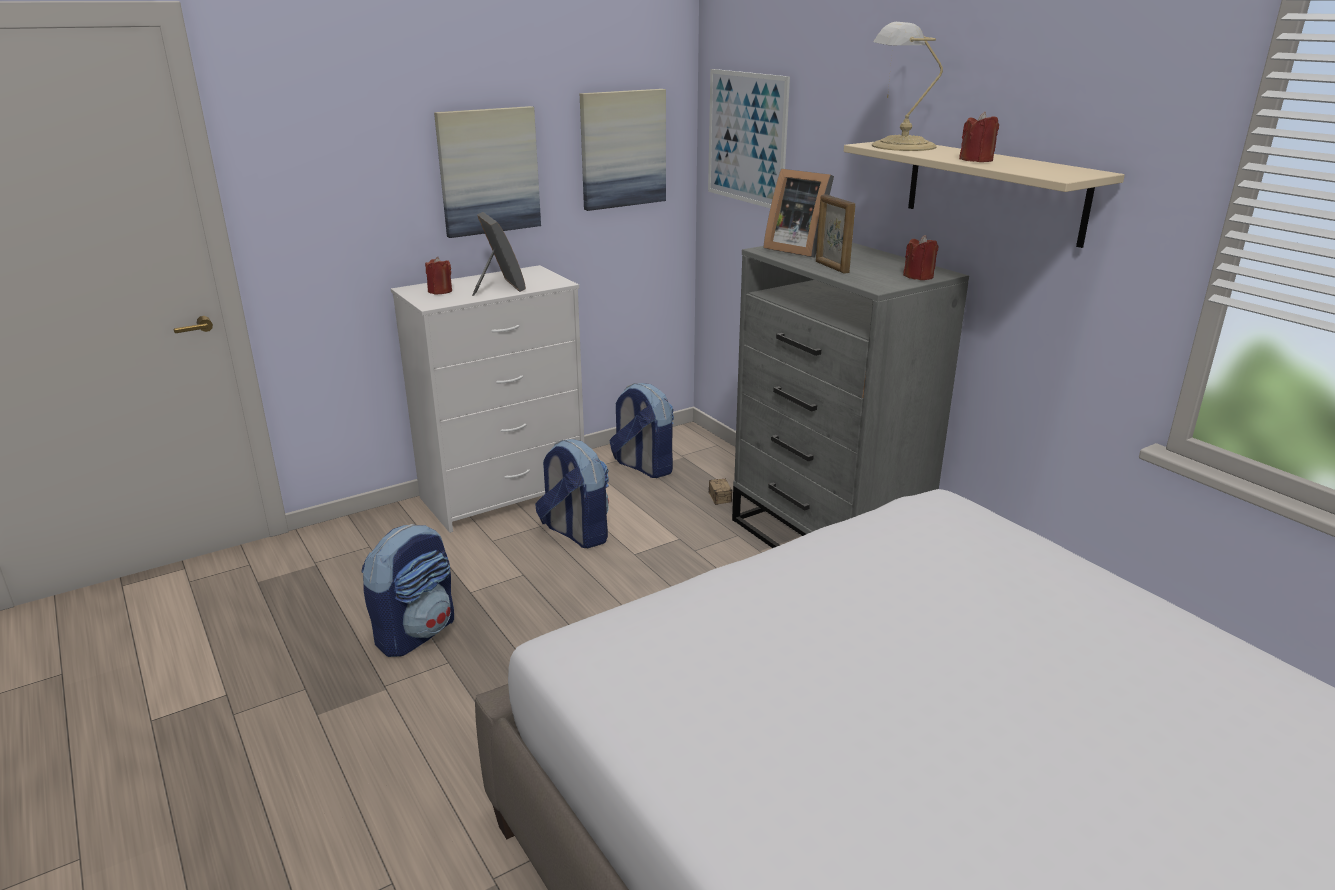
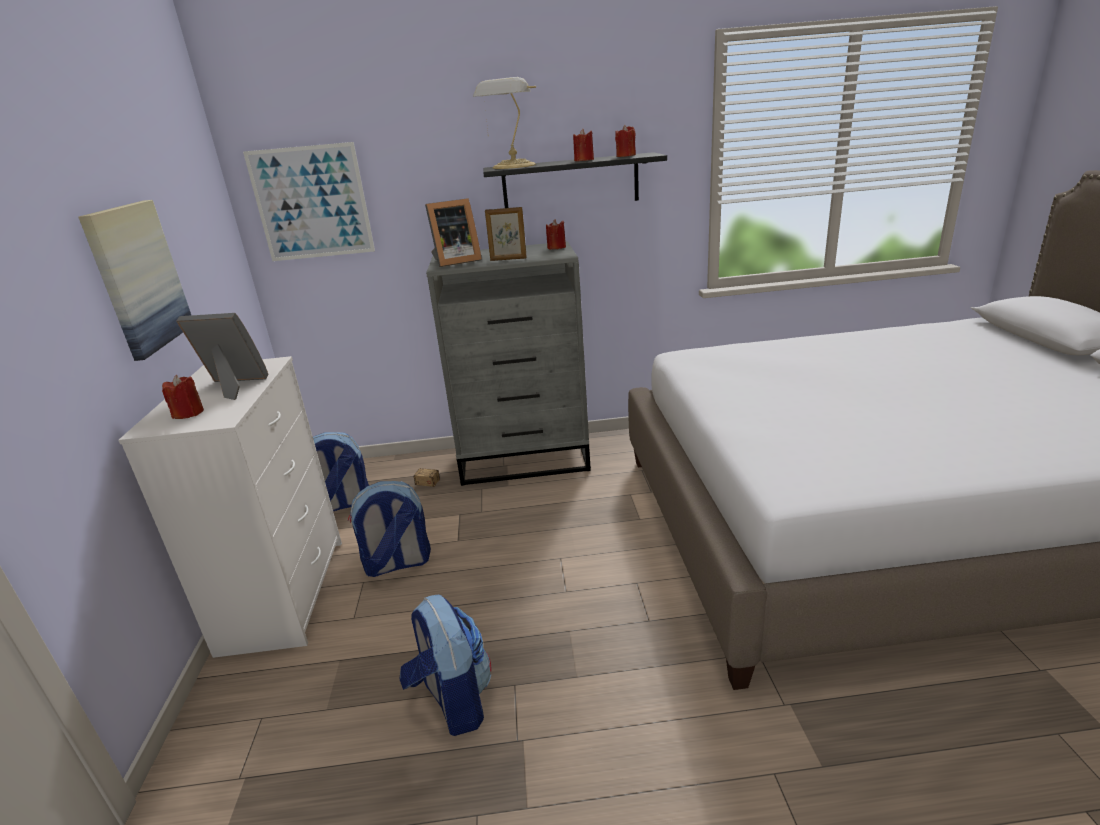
camera: 60 degrees left, 0 degrees up
picture [580,89,666,211] -> none
beige shelf [844,142,1125,248] -> black shelf [483,152,667,208]
none -> red candle [615,125,636,157]

